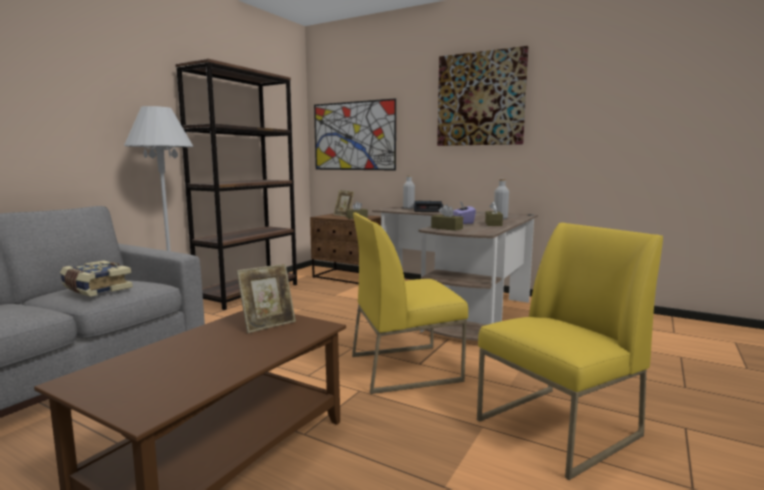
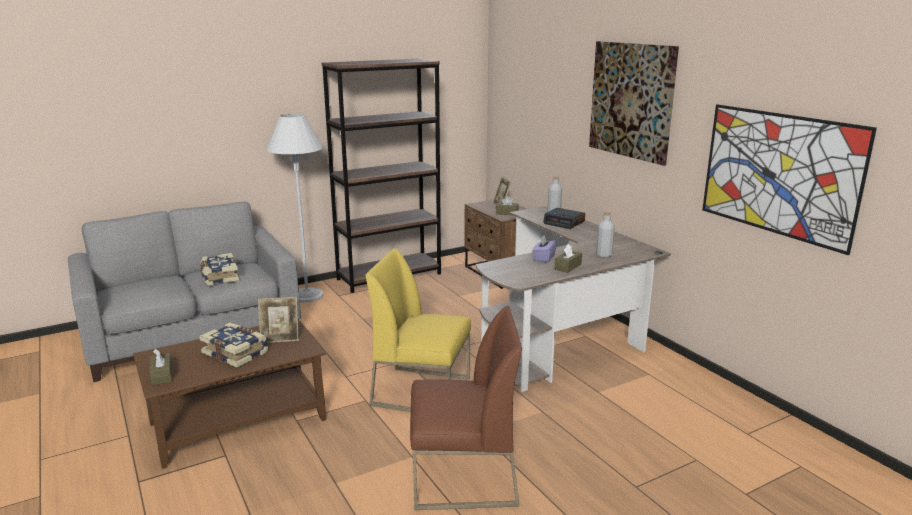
camera: 30 degrees right, 10 degrees up
picture [314,98,396,170] -> picture moved to [702,104,877,255]
brown tissue box [431,204,463,231] -> brown tissue box moved to [149,349,172,385]
yellow chair [477,223,663,480] -> brown chair [410,306,522,510]
none -> book [199,322,268,368]

